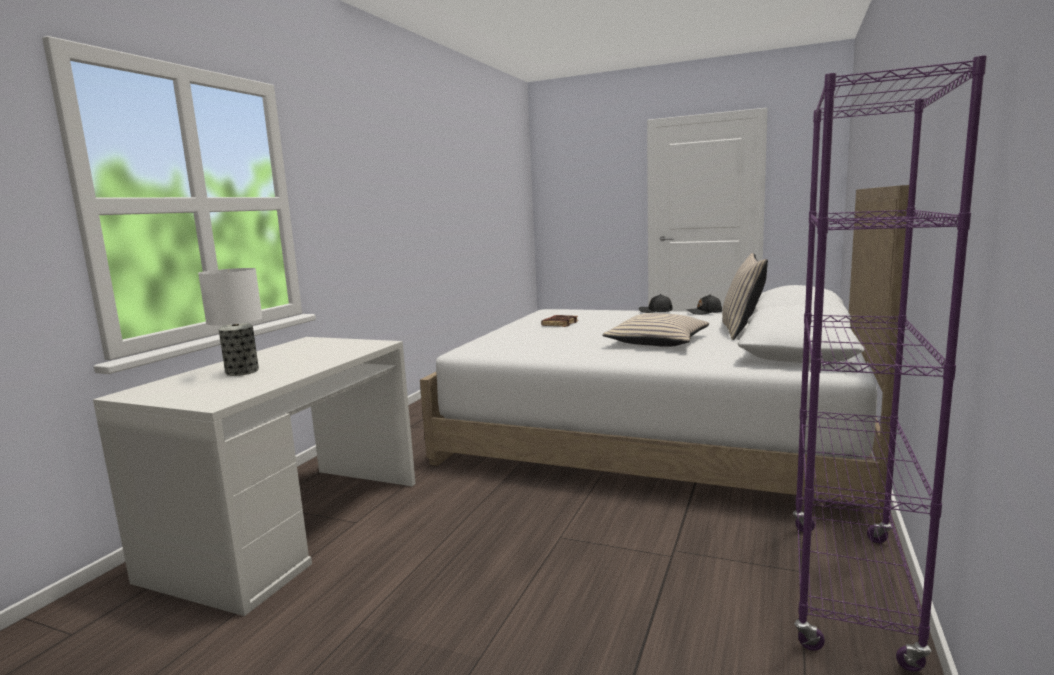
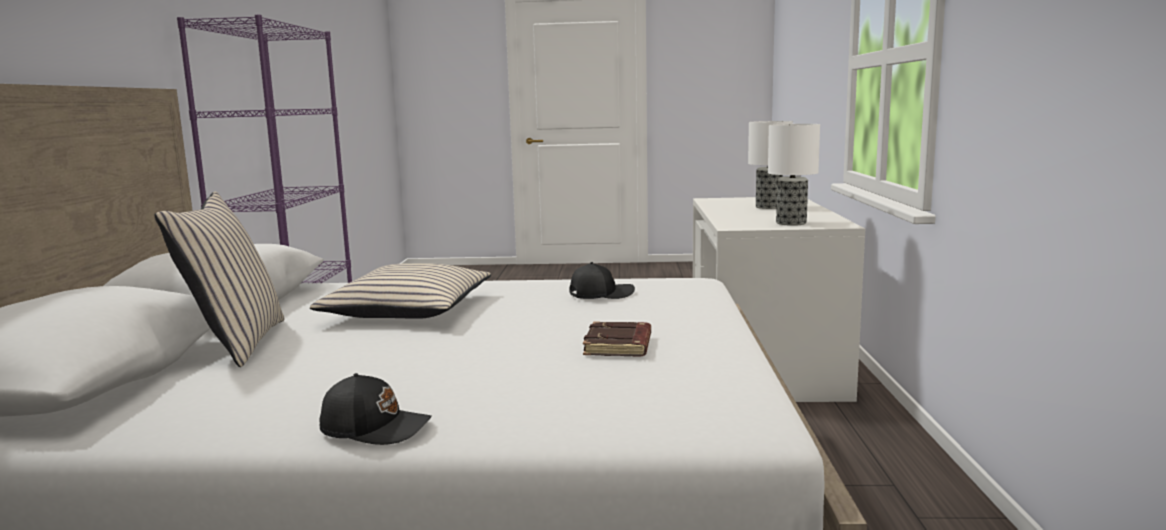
camera: 160 degrees right, 0 degrees up
black cap [686,294,722,315] -> black cap moved to [569,262,635,299]
none -> table lamp [768,124,820,226]

